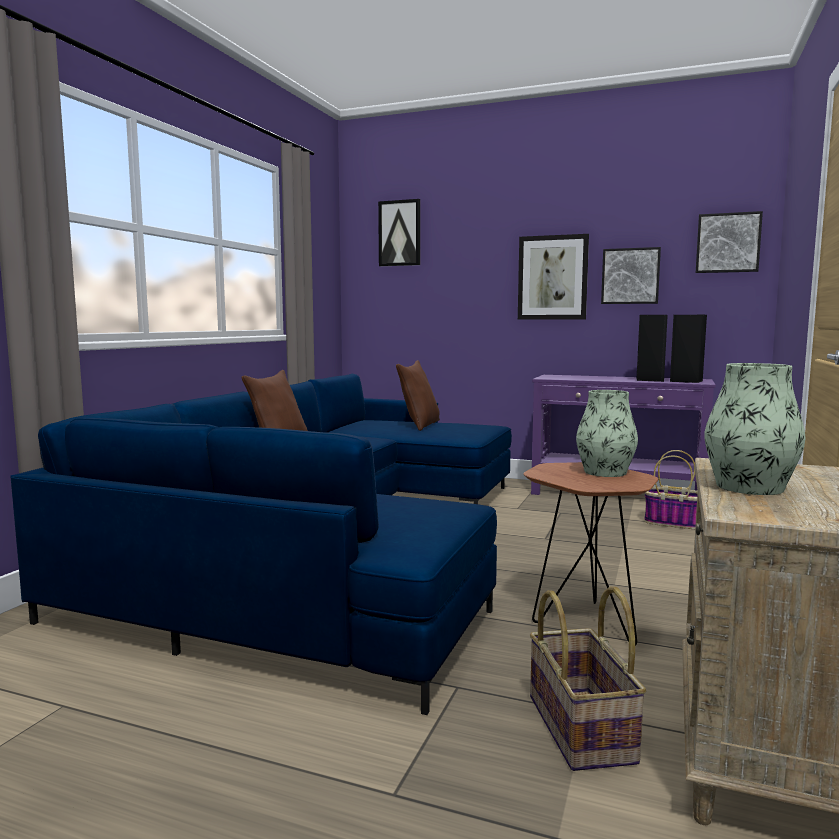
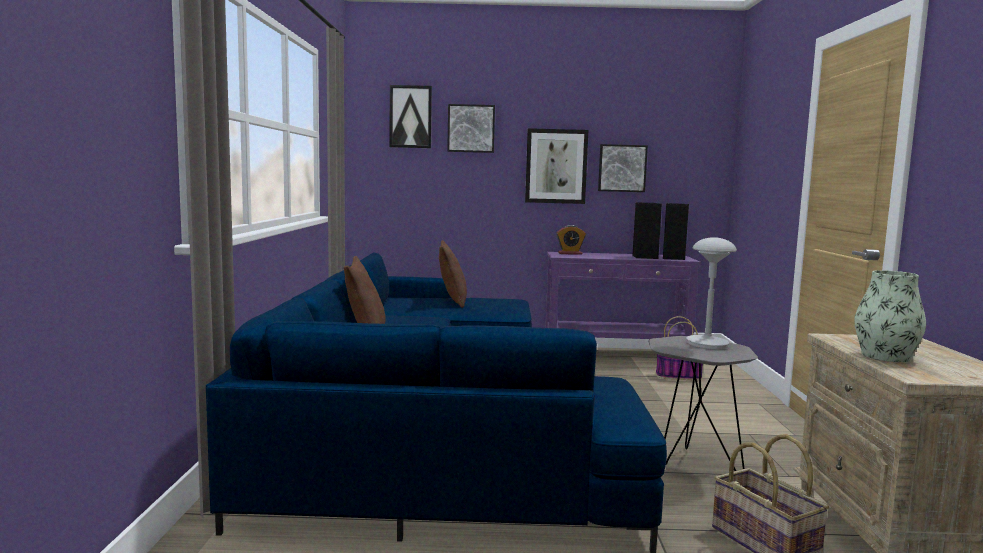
camera: 20 degrees left, 0 degrees up
brown side table [523,462,659,646] -> grey side table [648,336,758,471]
vase [576,390,638,477] -> grey table lamp [686,237,737,350]
picture [696,211,763,273] -> picture moved to [447,104,495,153]
none -> alarm clock [556,225,586,255]

